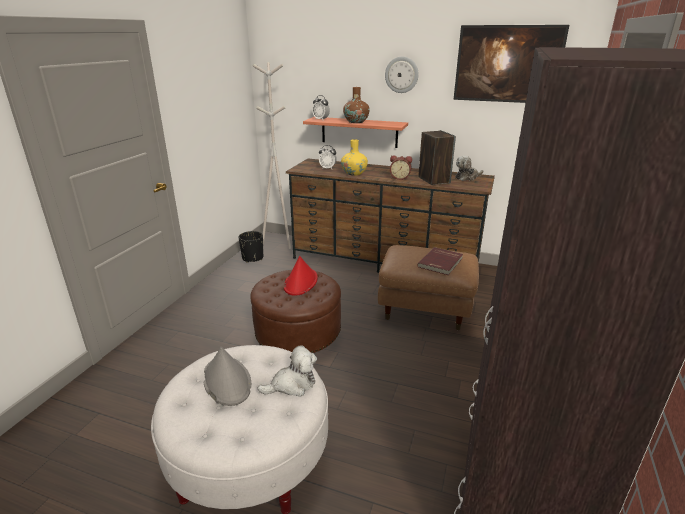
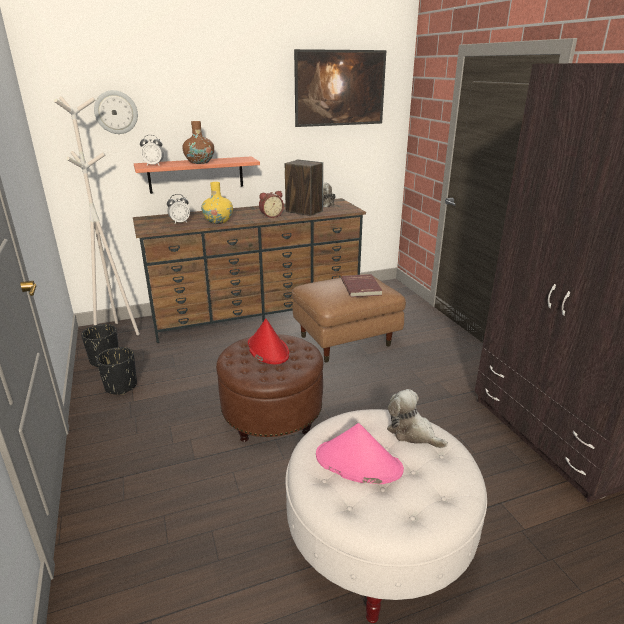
camera: 40 degrees left, 0 degrees up
grey hat [203,347,251,406] -> pink hat [316,423,404,484]
plush toy [257,345,317,397] -> plush toy turned 75 degrees counterclockwise [387,389,448,448]
wall clock [385,57,419,93] -> wall clock moved to [94,90,138,134]
none -> black planter [96,347,137,395]

